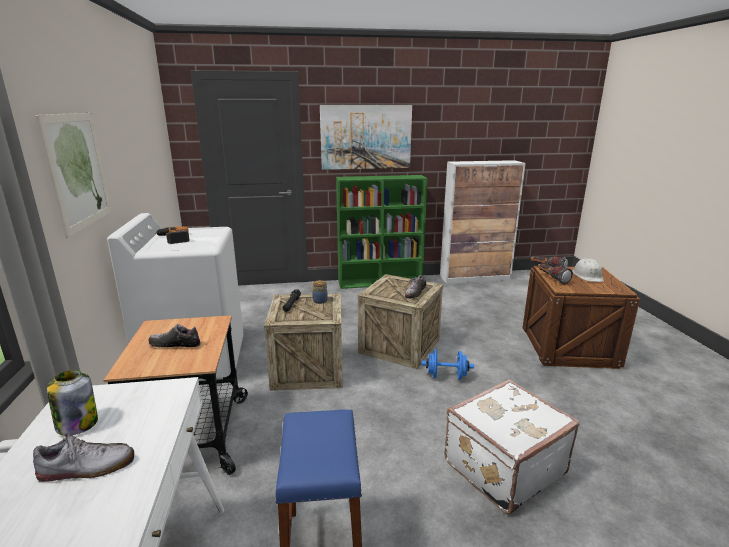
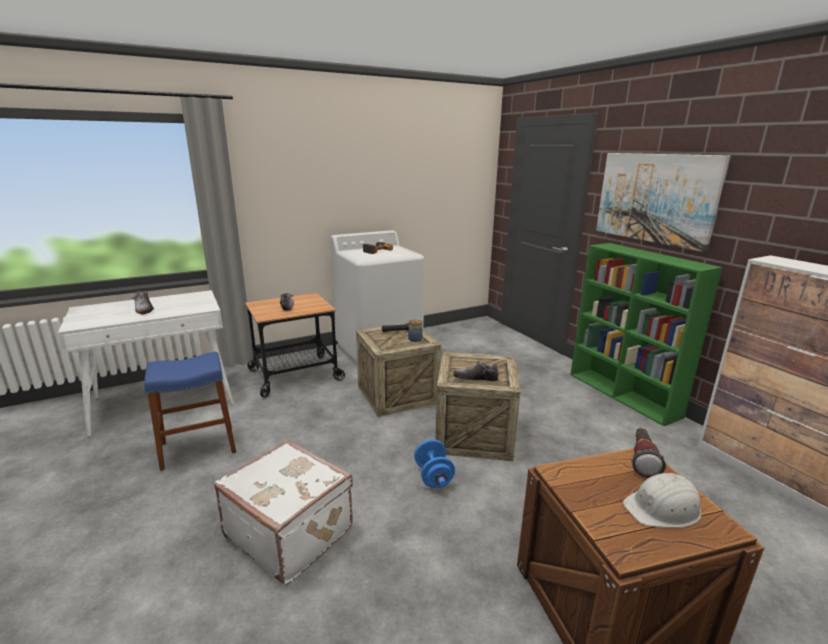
camera: 70 degrees right, 0 degrees up
picture [36,113,112,238] -> none
jar [47,370,98,435] -> none
flashlight [538,264,573,284] -> none

